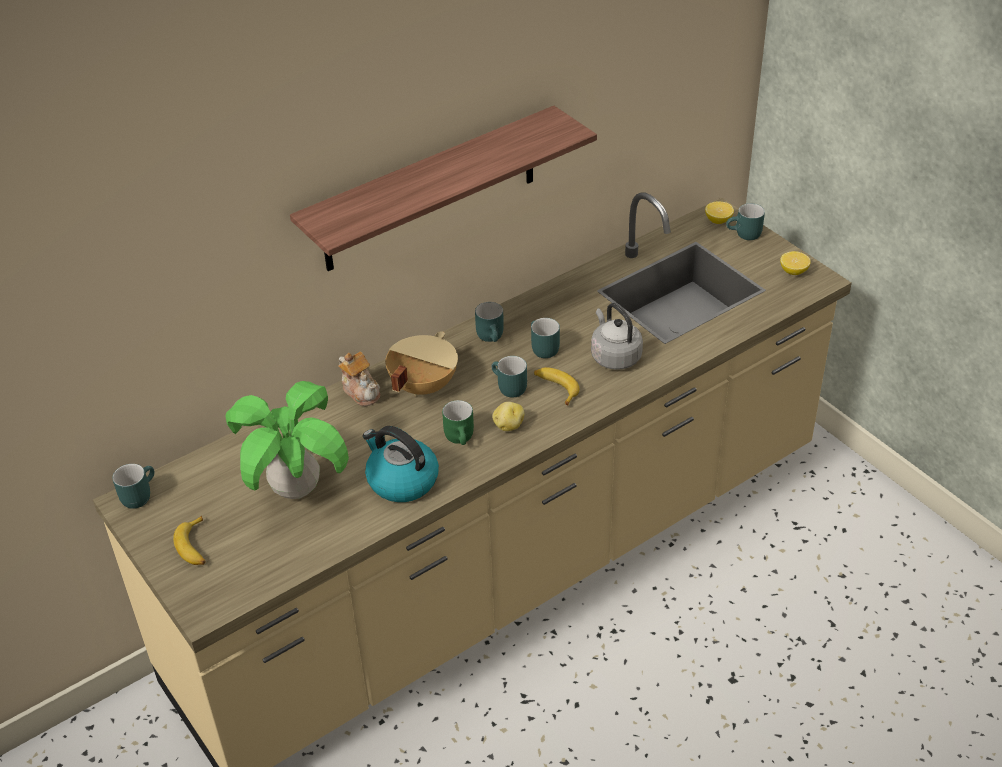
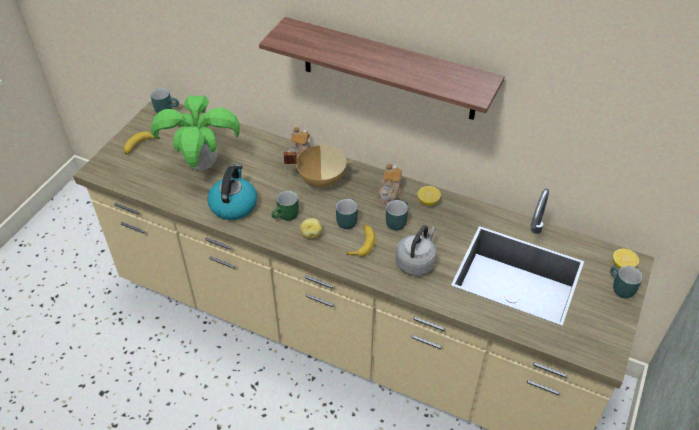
camera: 60 degrees right, 5 degrees up
turquoise mug [475,302,504,342] -> teapot [378,164,403,204]
lemon [780,251,811,275] -> lemon moved to [417,186,441,206]

